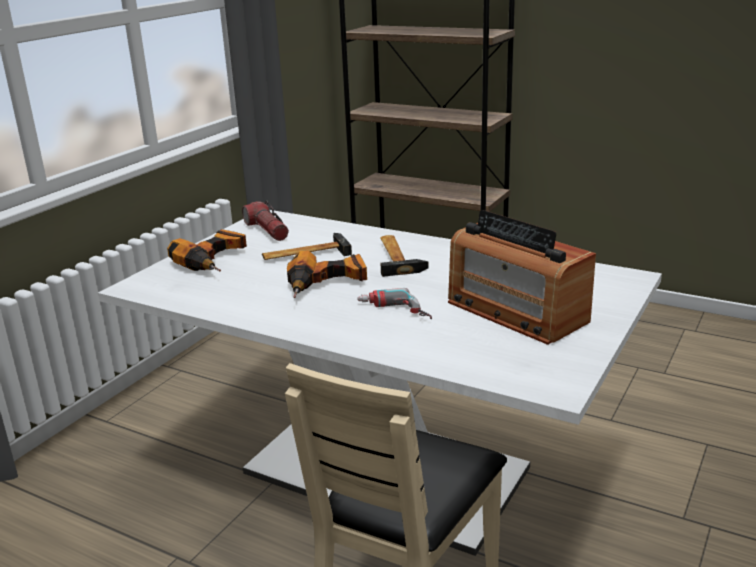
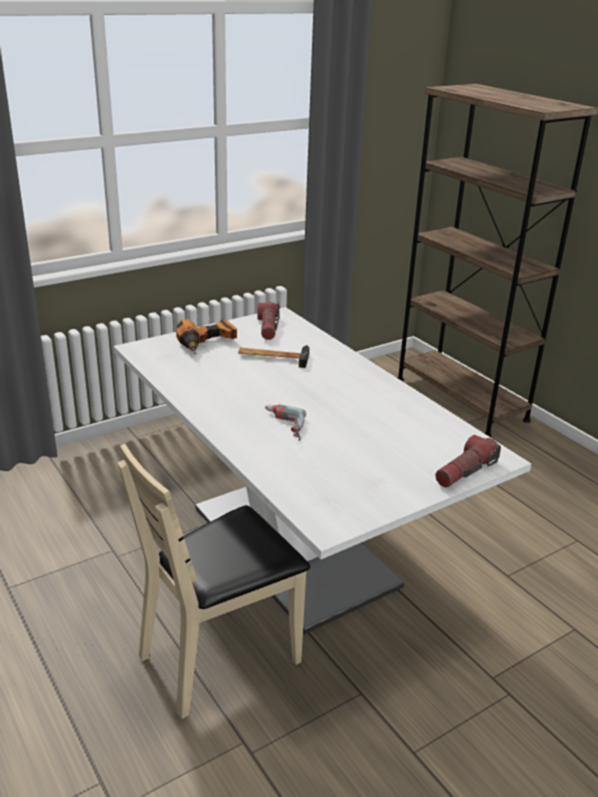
camera: 25 degrees right, 5 degrees up
power drill [287,251,367,298] -> none
hammer [380,235,429,277] -> none
radio [448,210,596,345] -> none
none -> flashlight [435,435,501,488]

